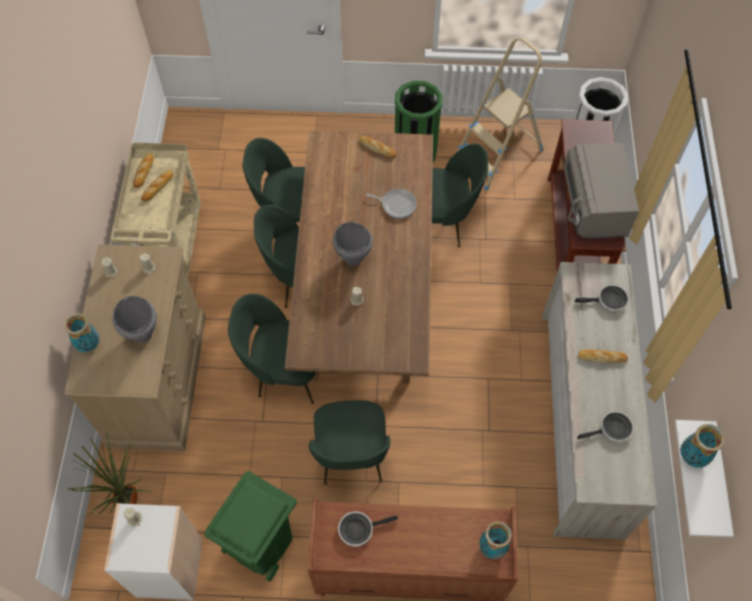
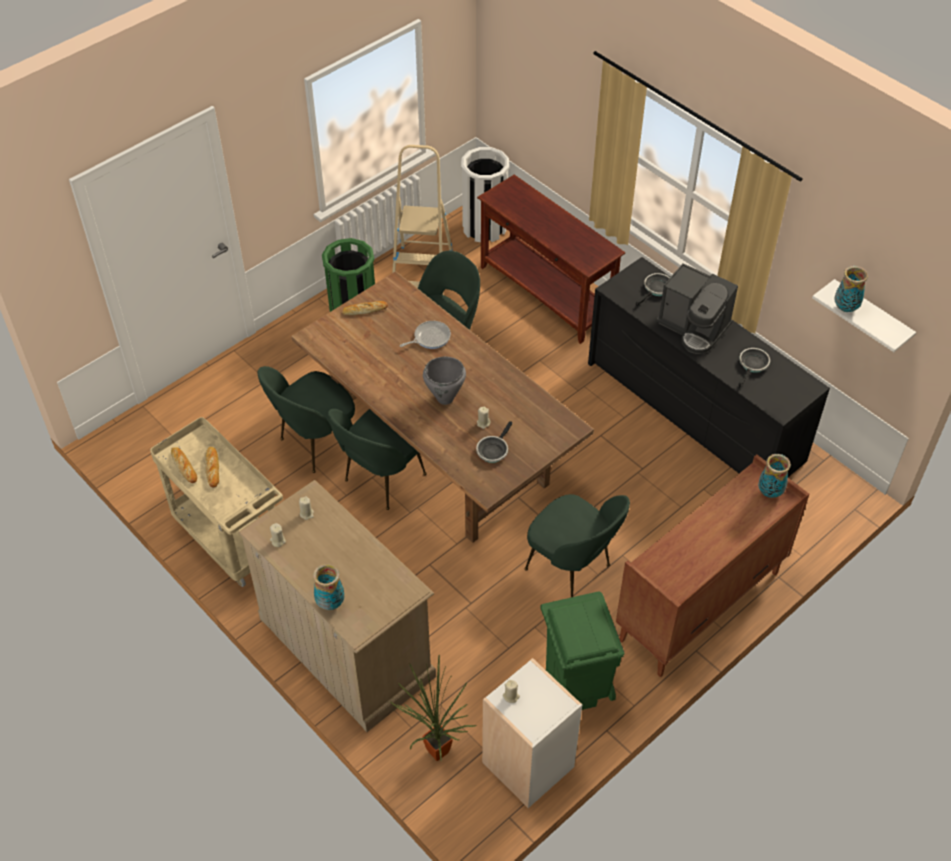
camera: 45 degrees left, 10 degrees down
grey cooking pot [112,296,157,343] -> none
green chair [228,294,316,404] -> none
frying pan [338,511,398,547] -> frying pan moved to [476,421,513,463]
white dresser [542,262,657,540] -> black dresser [588,257,830,477]
grey microwave [564,143,639,239] -> none
bread [578,350,628,364] -> coffee machine [656,263,738,354]

